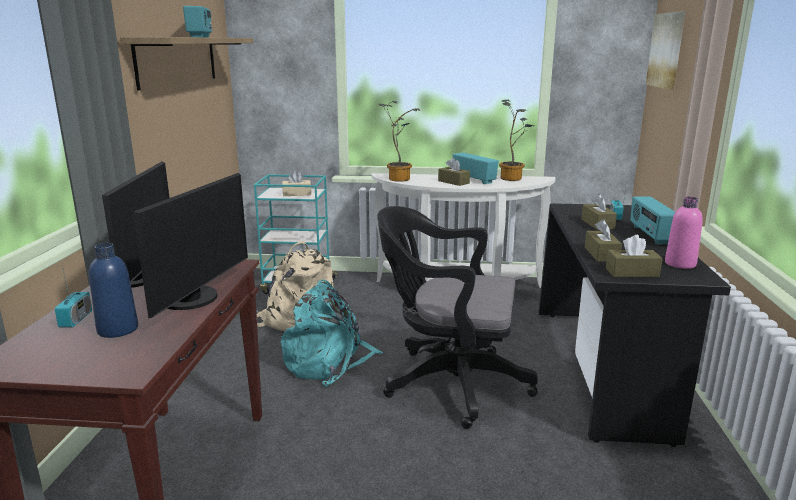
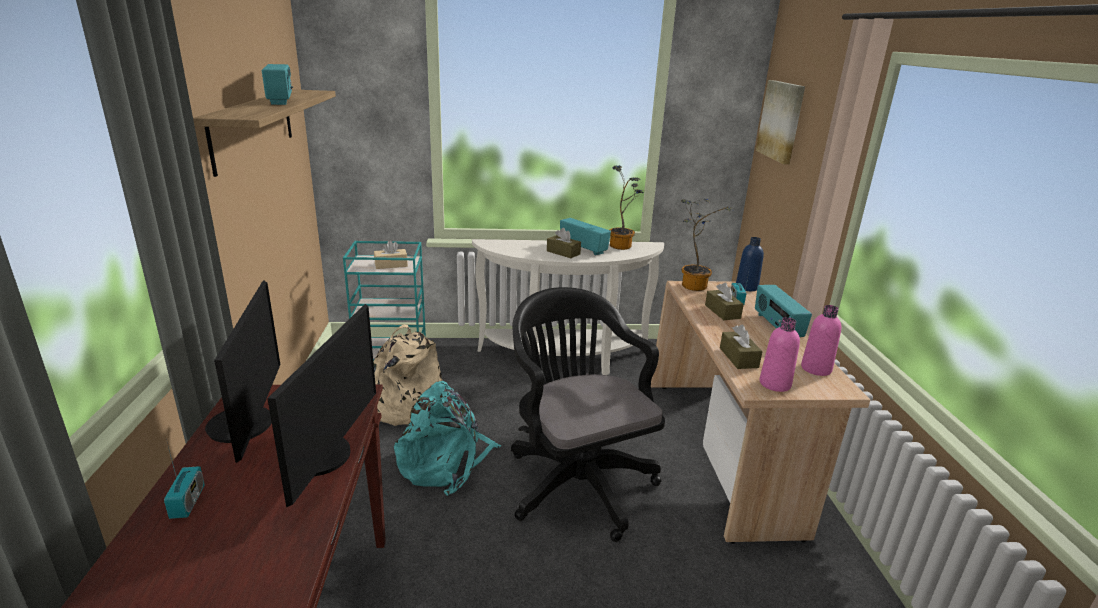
camera: 10 degrees left, 5 degrees up
blue bottle [89,243,138,338] -> blue bottle moved to [736,237,764,291]
black office chair [377,206,538,429] -> black office chair turned 60 degrees clockwise [511,287,665,542]
potted plant [378,101,421,182] -> potted plant moved to [681,198,733,291]
black desk [538,203,731,447] -> beige desk [651,281,870,544]
brown tissue box [606,235,663,277] -> pink bottle [760,317,800,392]

